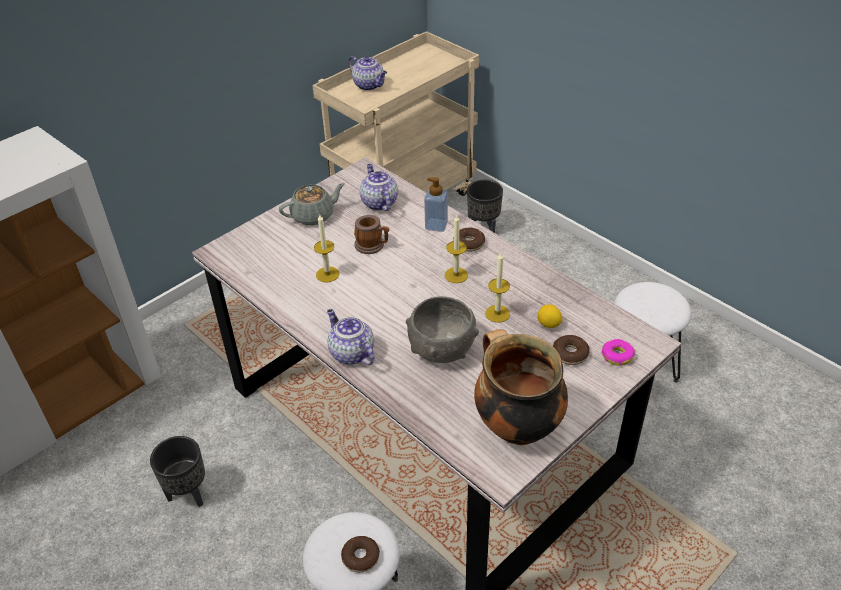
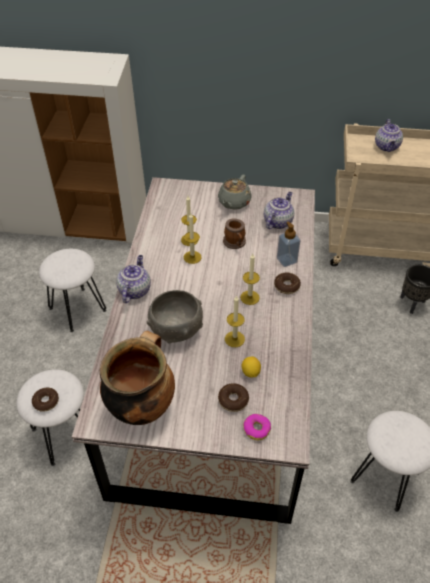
camera: 50 degrees right, 5 degrees up
black planter [150,436,205,507] -> white stool [39,249,106,332]
grey teapot [279,183,345,225] -> grey teapot turned 90 degrees clockwise [218,175,252,210]
none -> candle [184,213,202,264]

